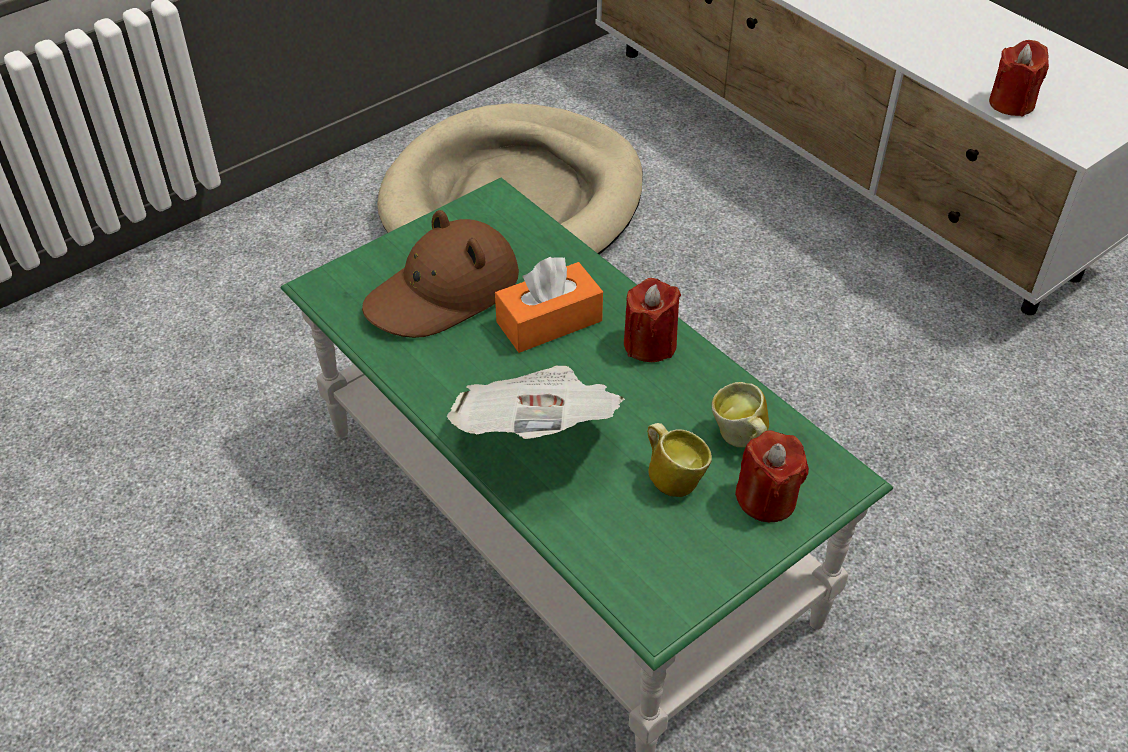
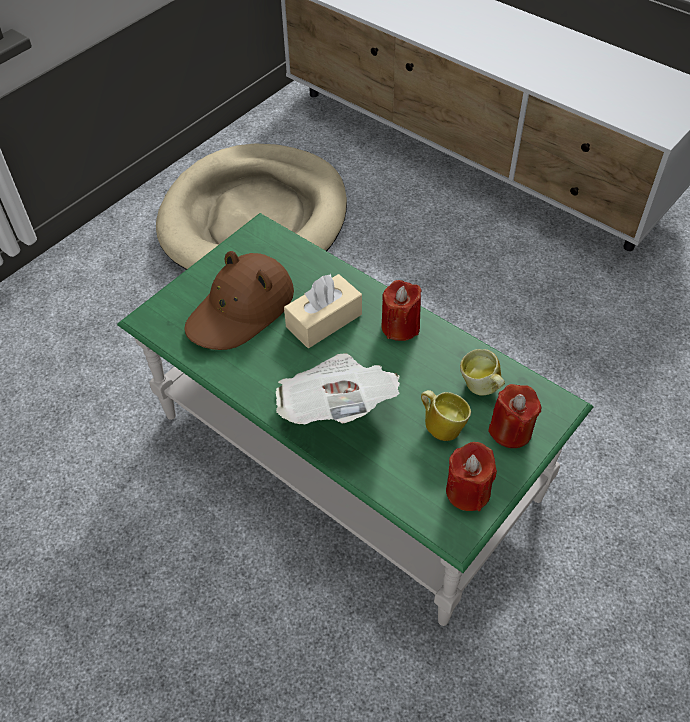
camera: 10 degrees left, 5 degrees up
orange tissue box [495,257,603,353] -> beige tissue box [284,273,362,348]
red candle [989,40,1049,117] -> red candle moved to [446,442,497,511]

